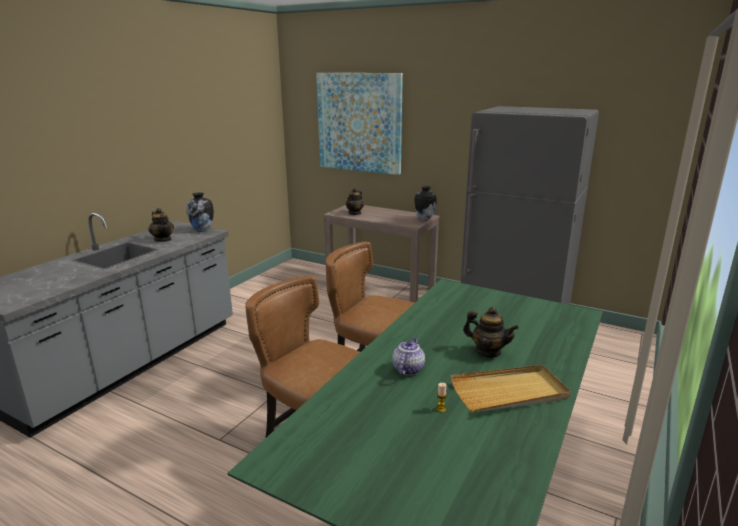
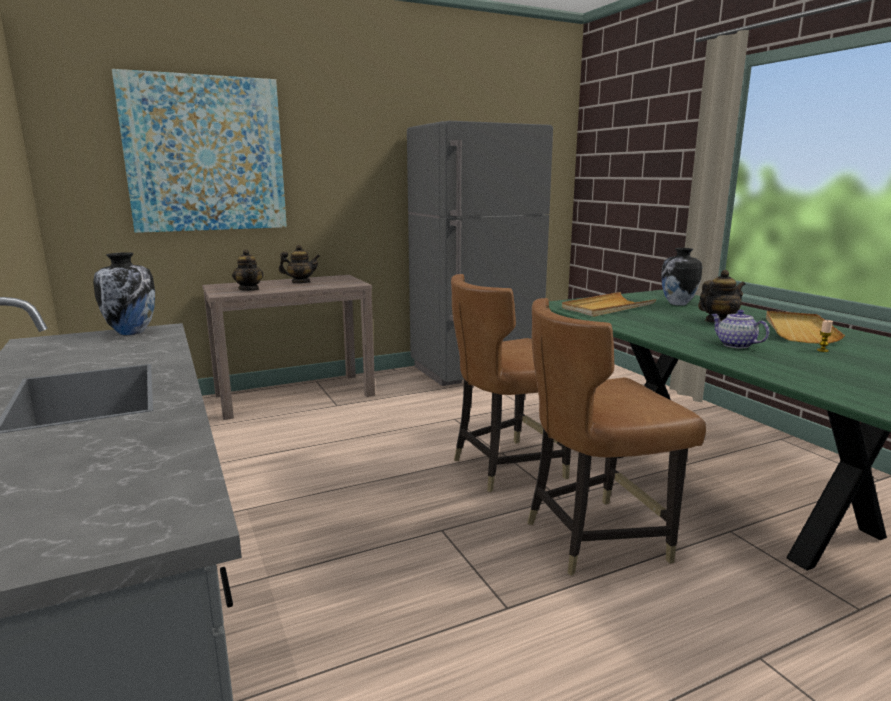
camera: 55 degrees left, 5 degrees down
teapot [148,208,174,242] -> teapot moved to [279,245,320,283]
vase [414,186,437,220] -> vase moved to [661,248,702,306]
none -> beige tray [562,292,657,317]

